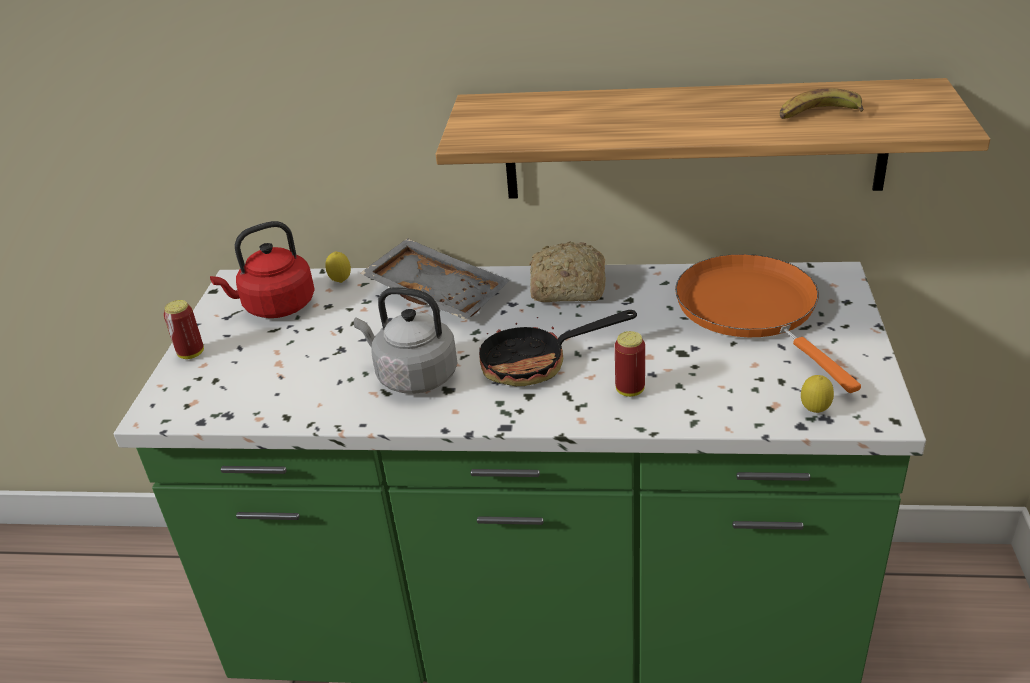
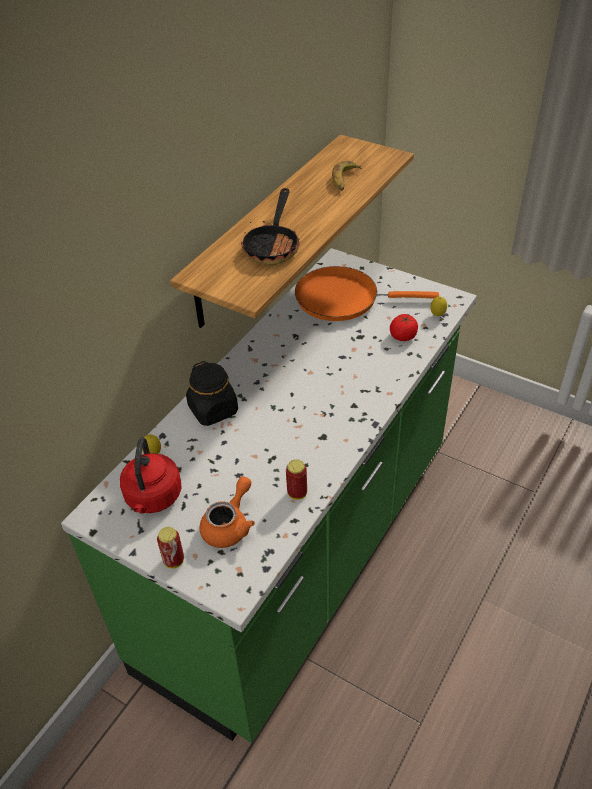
camera: 65 degrees left, 10 degrees up
grey kettle [354,287,458,394] -> none
grey tray [360,238,510,320] -> black jar [186,361,238,426]
frying pan [479,310,637,386] -> frying pan moved to [241,188,300,265]
bread [529,241,606,302] -> none
can [615,331,645,397] -> can moved to [286,459,307,500]
none -> orange teapot [199,476,255,548]
none -> tomato [390,314,418,341]

